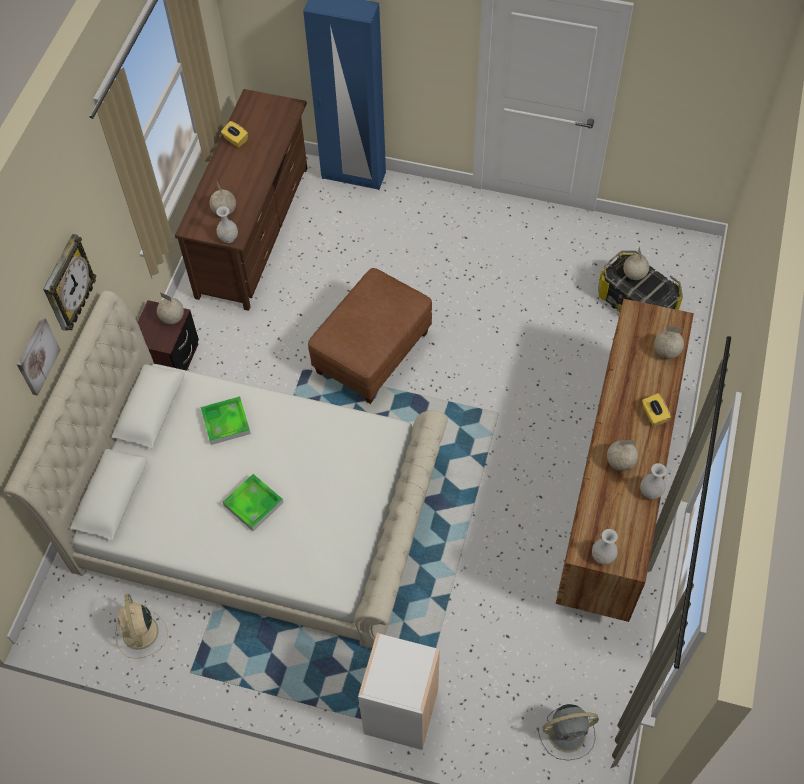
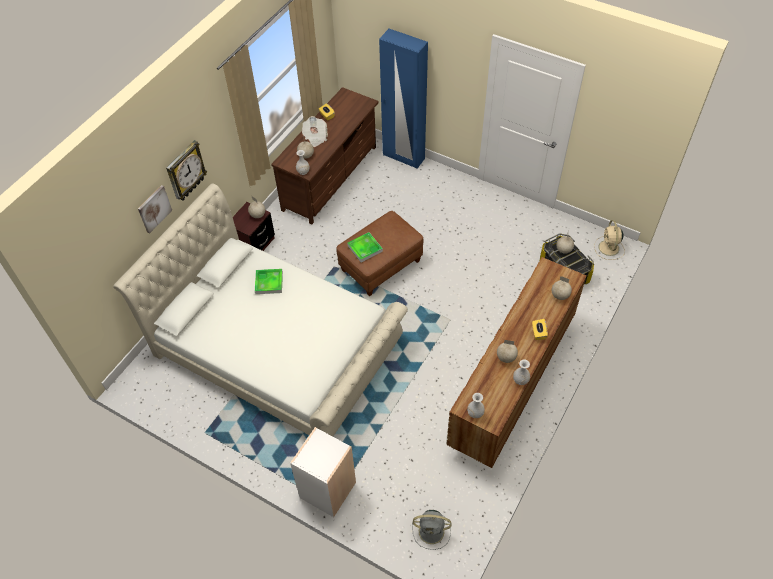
camera: 15 degrees right, 5 degrees down
beige fan [115,594,168,659] -> beige fan moved to [594,220,625,260]
tray [223,474,284,531] -> tray moved to [347,232,383,262]
none -> newspaper [302,116,328,147]

